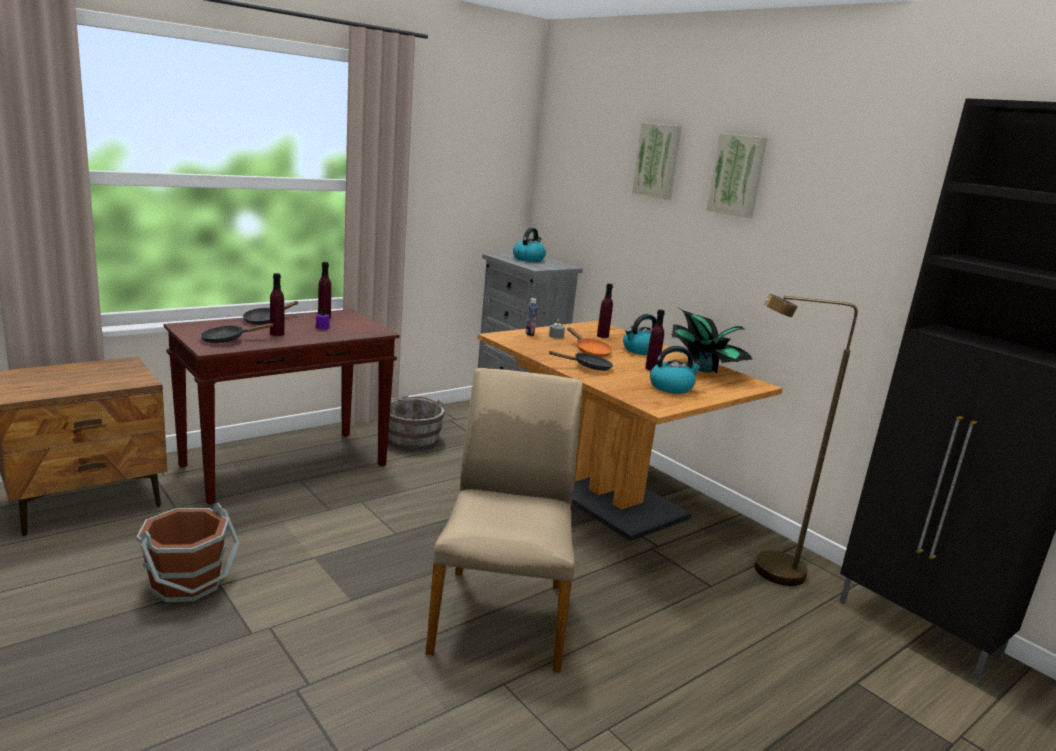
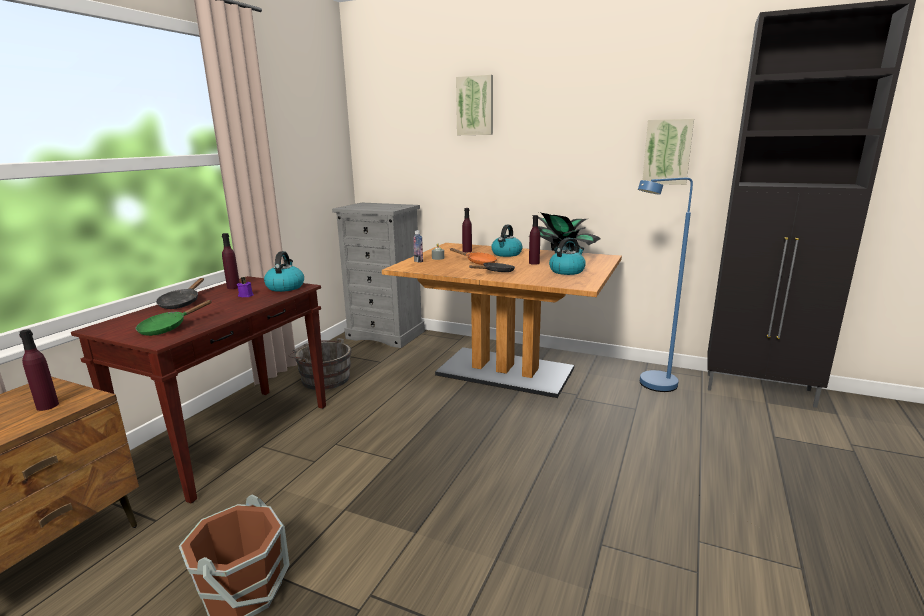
camera: 25 degrees left, 0 degrees up
black frying pan [200,323,274,343] -> green frying pan [135,300,211,336]
purple bottle [270,273,284,336] -> purple bottle moved to [19,329,59,411]
beige chair [426,368,583,672] -> none
kettle [513,228,546,262] -> kettle moved to [264,251,304,292]
picture [707,133,767,218] -> picture moved to [643,119,694,185]
brown floor lamp [754,294,858,586] -> blue floor lamp [638,178,693,392]

